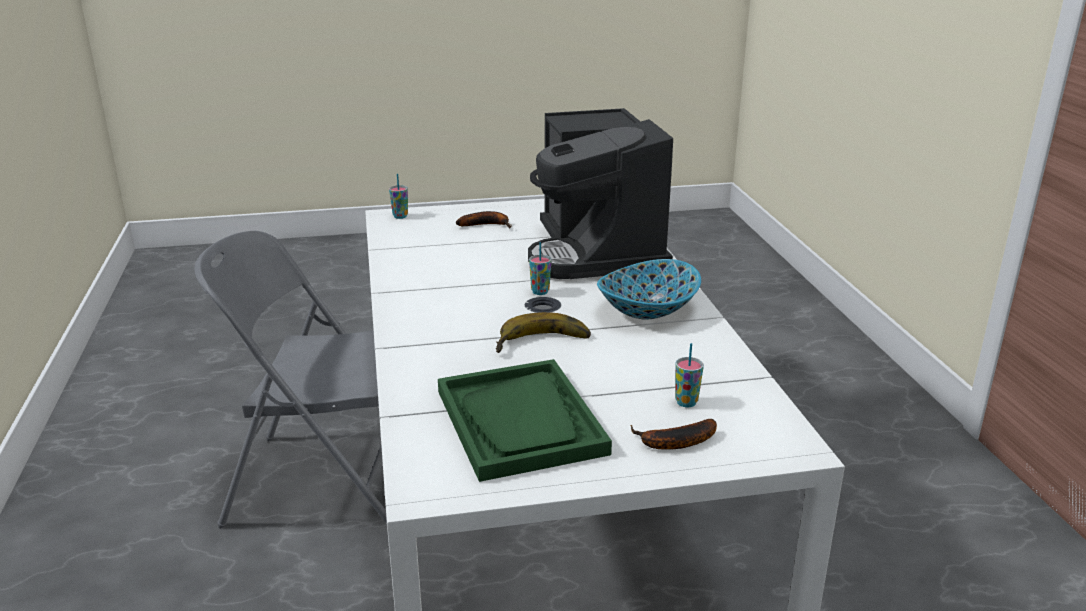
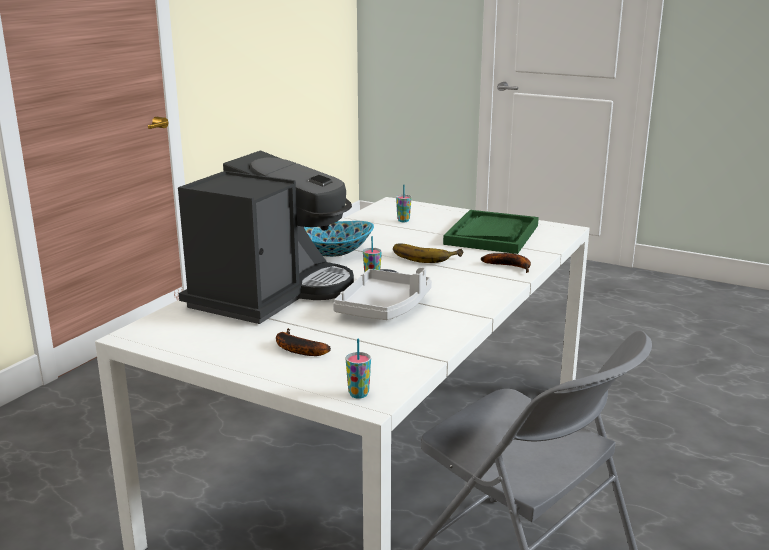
camera: 140 degrees left, 5 degrees down
banana [631,419,717,449] -> banana moved to [481,253,531,273]
none -> grey tray [333,267,432,320]

